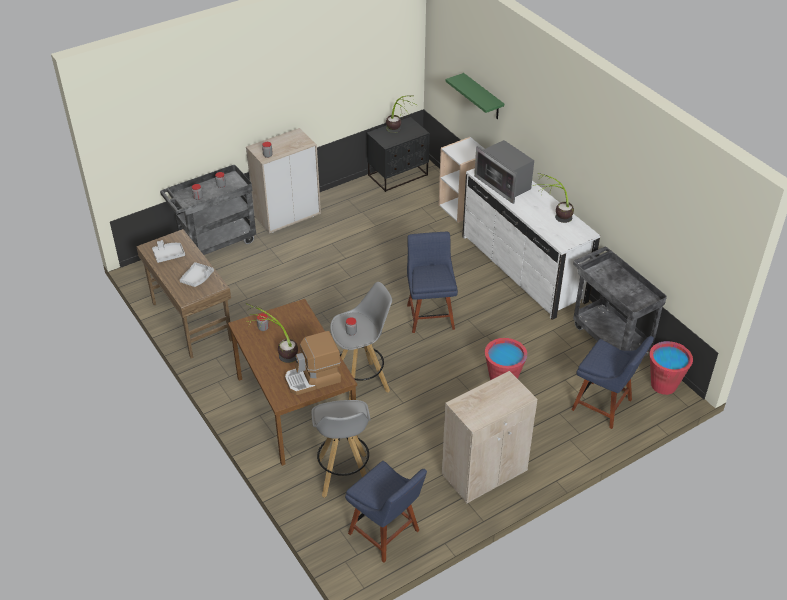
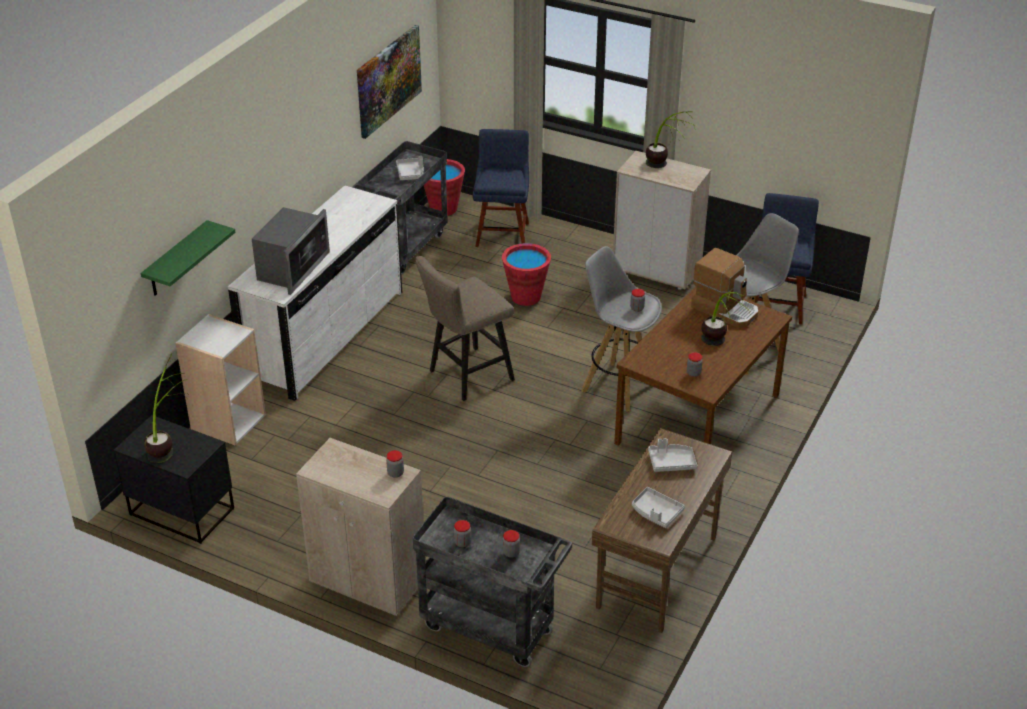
camera: 120 degrees left, 5 degrees down
blue chair [407,232,458,333] -> beige stool [415,256,515,401]
potted plant [533,173,574,223] -> potted plant moved to [646,111,696,168]
none -> picture [357,25,422,139]
none -> grey tray [396,156,424,180]

